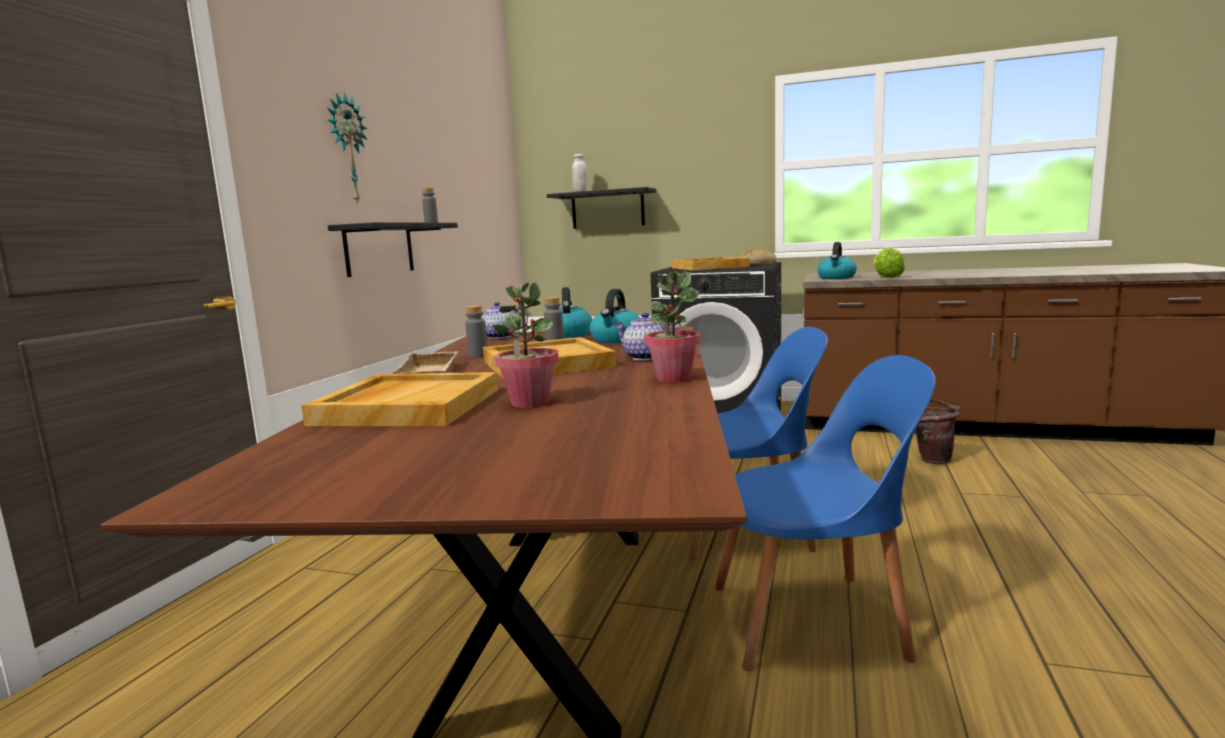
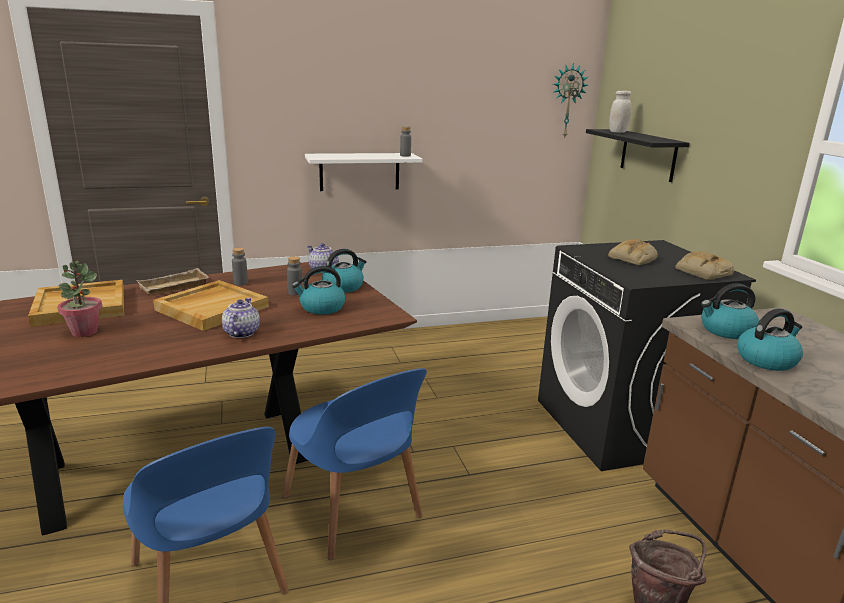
camera: 55 degrees right, 10 degrees up
wall clock [327,93,367,204] -> wall clock moved to [553,63,588,139]
black shelf [328,222,458,277] -> white shelf [305,153,423,191]
potted plant [644,271,701,383] -> none
beige tray [672,257,750,270] -> bread [608,239,658,265]
lettuce [874,248,905,278] -> kettle [737,308,803,371]

